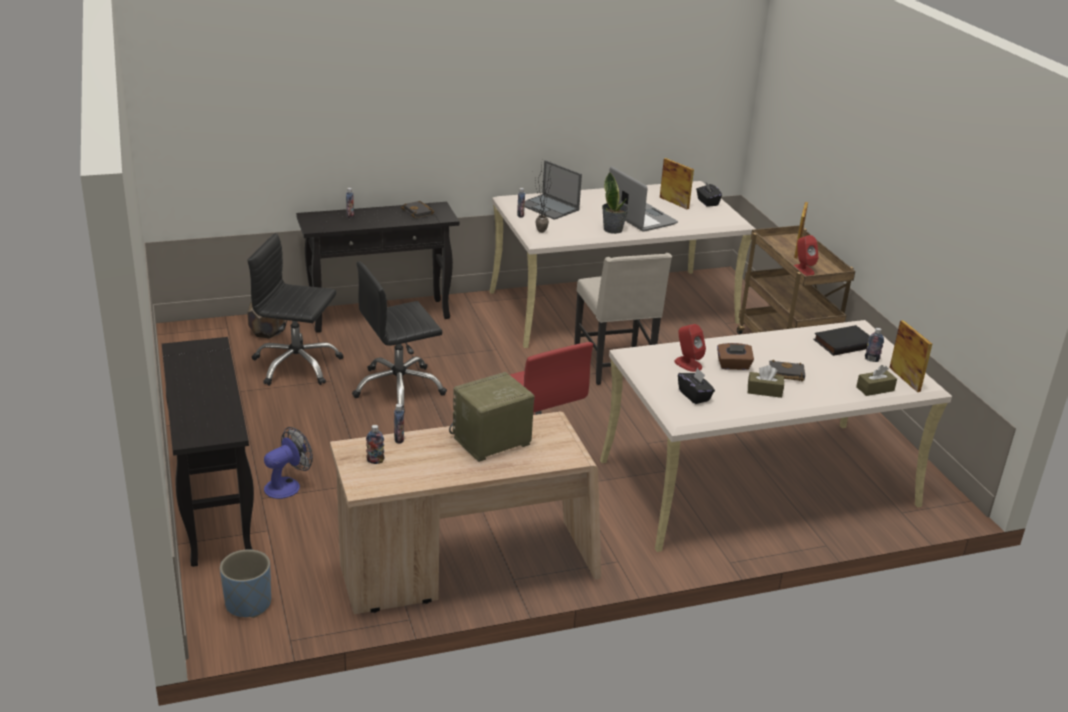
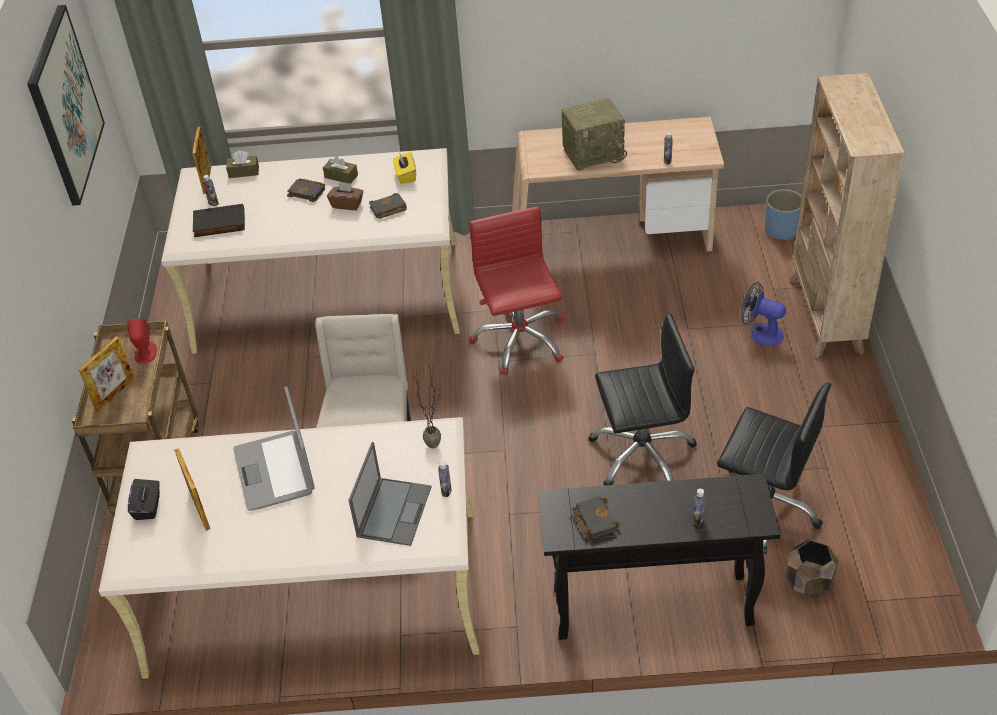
camera: 160 degrees left, 15 degrees up
black console table [162,337,254,567] -> beige bookcase [789,73,905,358]
fan [264,427,313,499] -> fan turned 60 degrees clockwise [741,281,786,346]
bottle [366,425,384,464] -> none
laptop [525,160,582,220] -> laptop turned 45 degrees clockwise [348,442,432,546]
potted plant [602,172,629,234] -> none
red speaker [674,324,706,372] -> black book [369,193,407,219]
black tissue box [678,368,715,404] -> yellow tissue box [393,152,416,184]
none -> picture [27,5,105,206]

